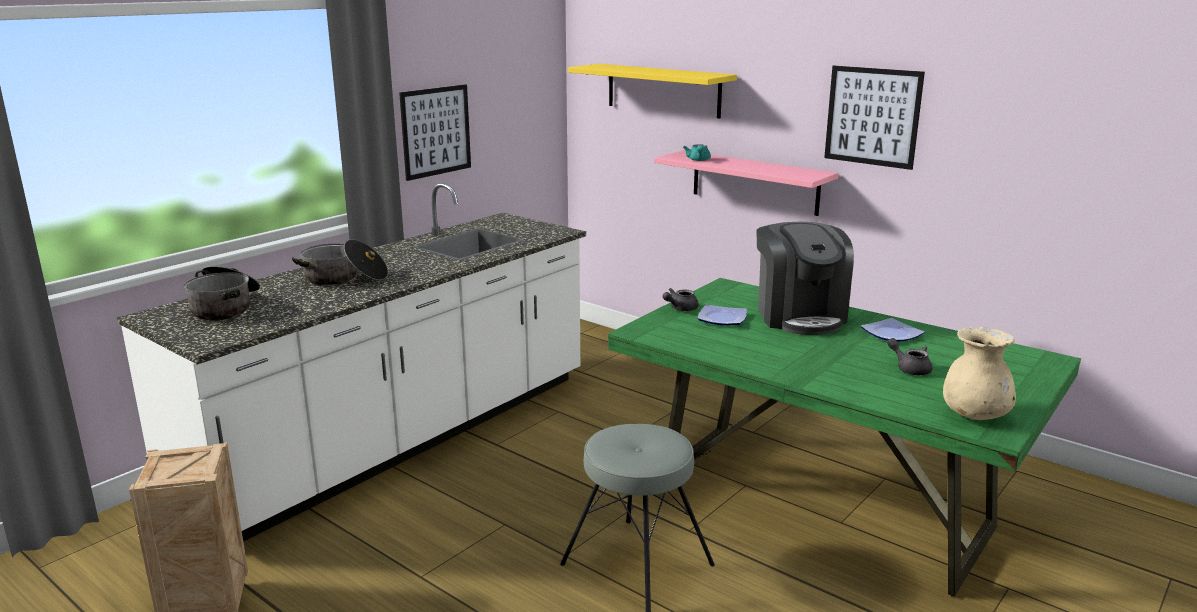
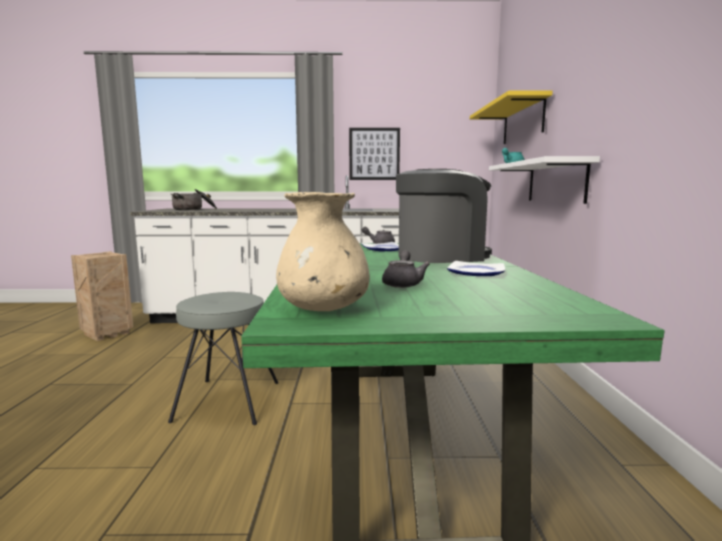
camera: 50 degrees right, 10 degrees down
cooking pot [292,239,388,286] -> none
pink shelf [654,151,839,216] -> white shelf [489,156,600,204]
coffee machine [757,222,854,335] -> coffee machine turned 150 degrees counterclockwise [396,169,492,263]
picture [824,66,925,170] -> none

